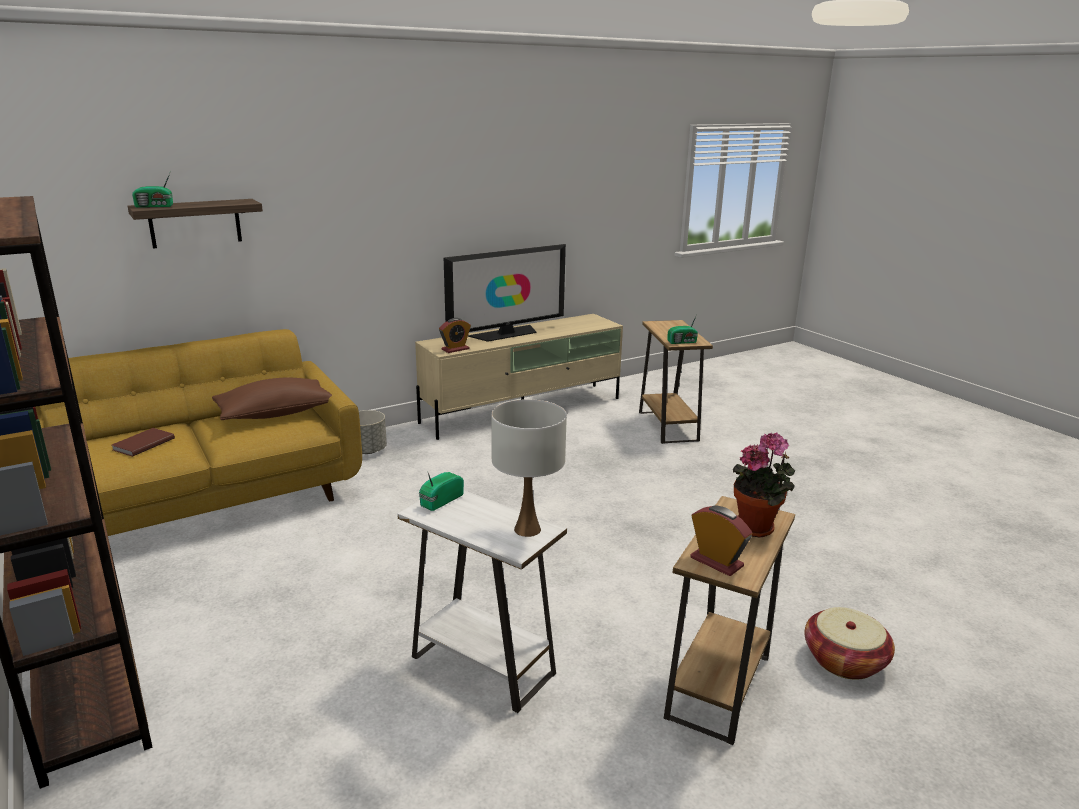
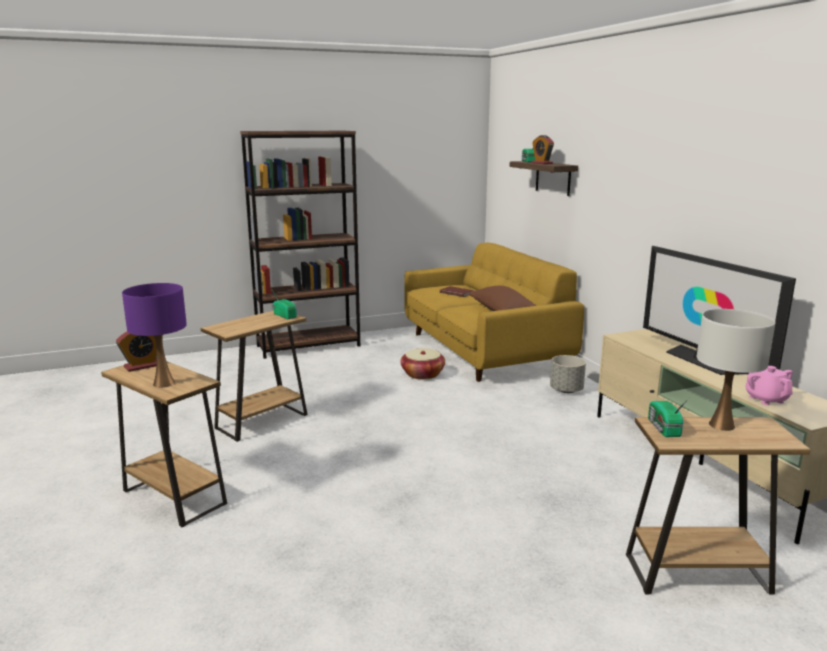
camera: 100 degrees right, 5 degrees down
white side table [397,491,567,713] -> brown side table [200,311,308,442]
alarm clock [439,318,471,353] -> alarm clock moved to [531,135,554,164]
white table lamp [491,399,567,537] -> white table lamp moved to [697,309,775,431]
potted plant [733,432,795,537] -> purple table lamp [122,283,187,388]
basket [805,607,895,680] -> basket moved to [400,348,445,380]
none -> pink teapot [745,366,793,405]

